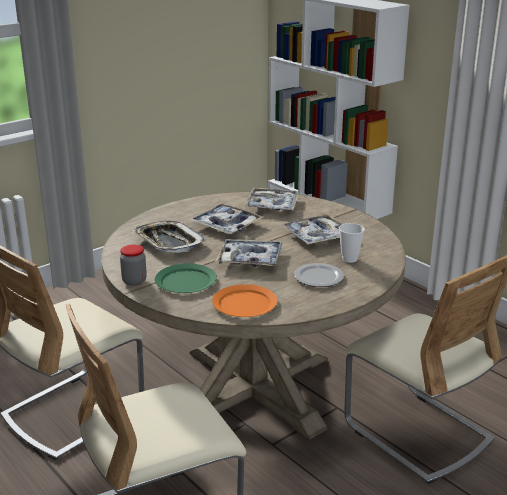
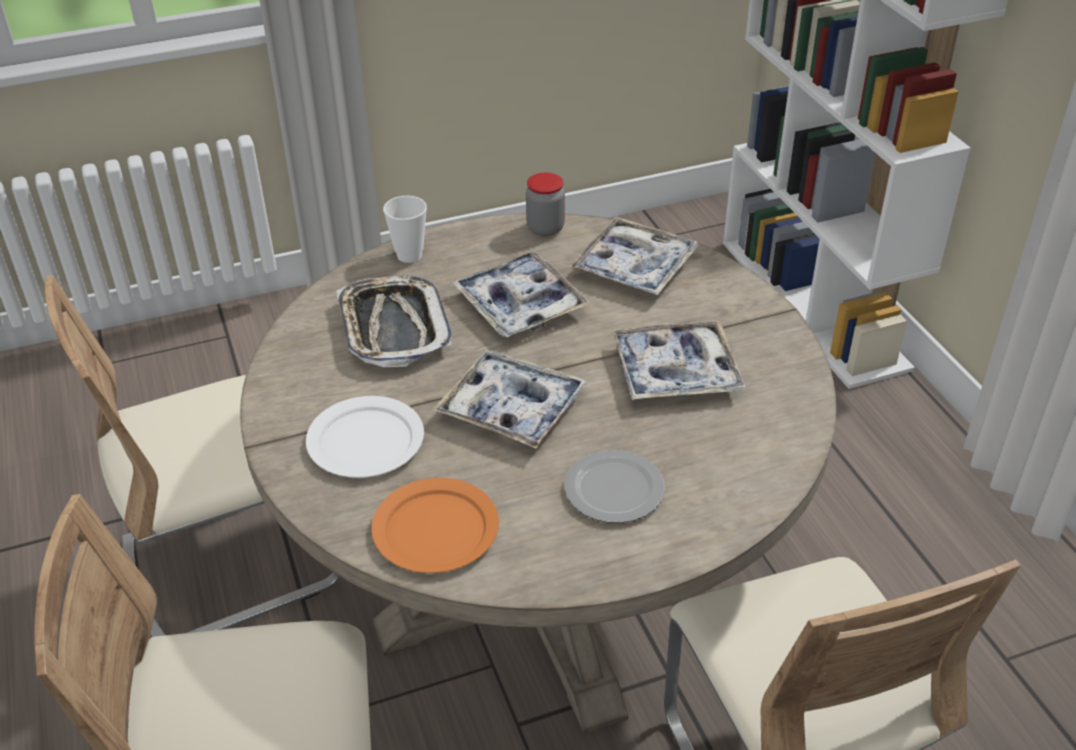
camera: 20 degrees right, 15 degrees up
jar [120,245,147,286] -> jar moved to [526,172,565,237]
green plate [155,264,217,293] -> white plate [306,396,424,478]
cup [339,223,365,263] -> cup moved to [383,196,427,263]

